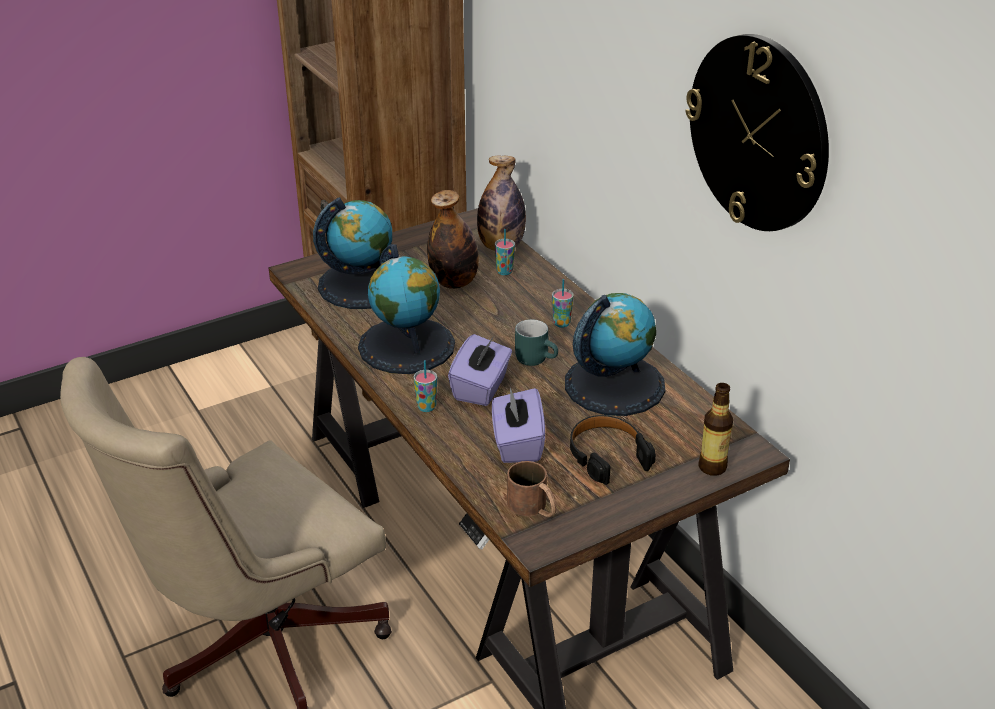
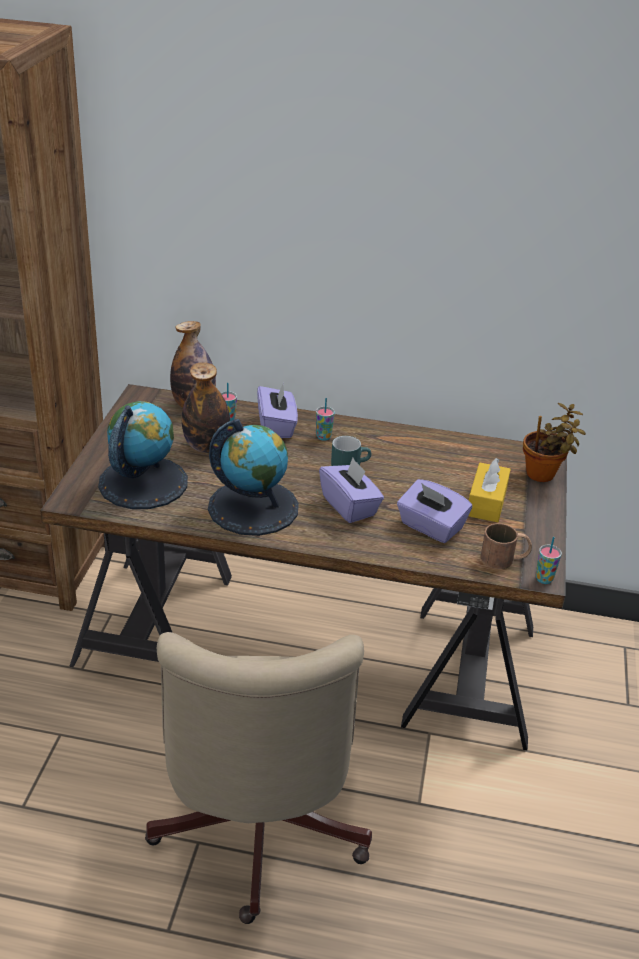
camera: 50 degrees left, 0 degrees up
cup [414,360,437,412] -> cup moved to [536,537,562,584]
globe [565,293,665,416] -> none
black headphones [570,415,656,485] -> yellow tissue box [469,458,511,522]
wall clock [685,34,829,231] -> none
bottle [699,383,733,476] -> potted plant [523,403,586,482]
none -> purple tissue box [257,382,298,438]

